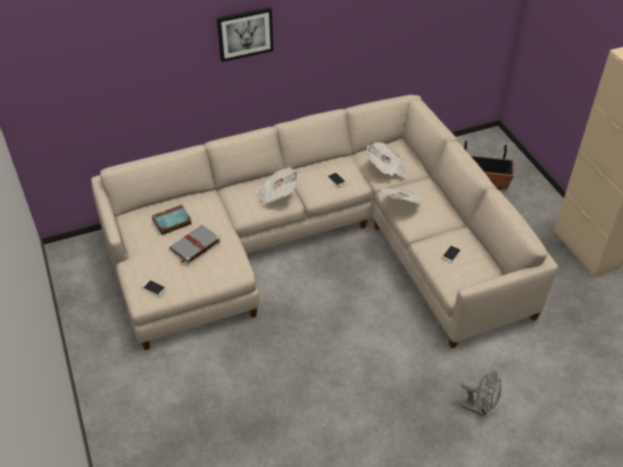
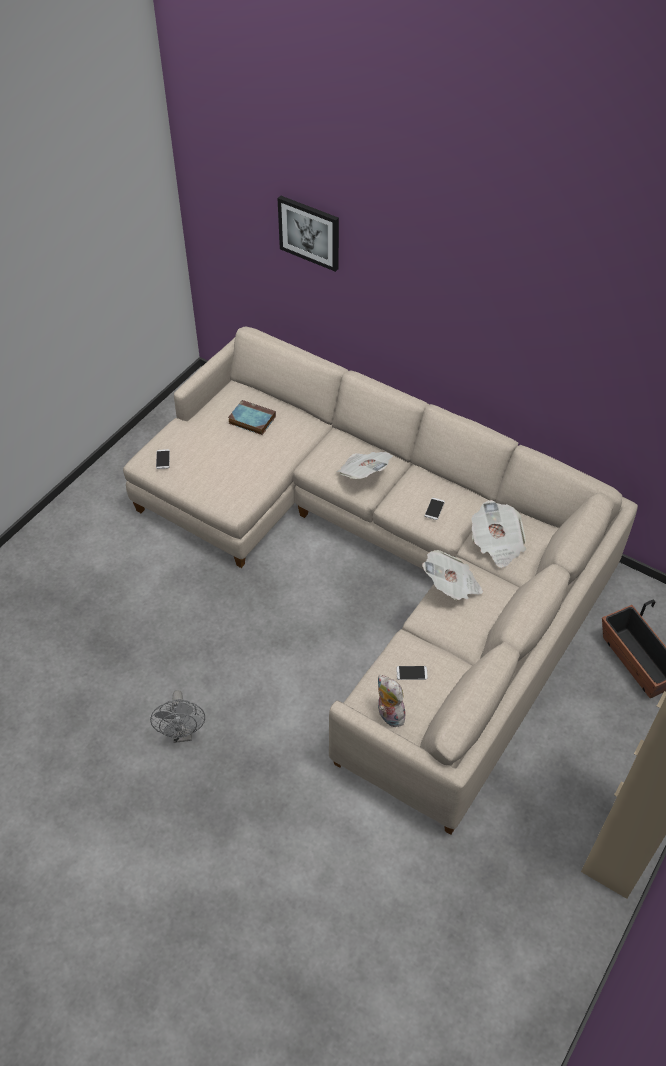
camera: 55 degrees right, 5 degrees up
grey book [169,225,220,264] -> none
picture [217,7,273,62] -> picture moved to [278,196,339,272]
grey fan [461,370,502,417] -> grey fan moved to [150,690,205,743]
none -> plush toy [377,675,408,727]

